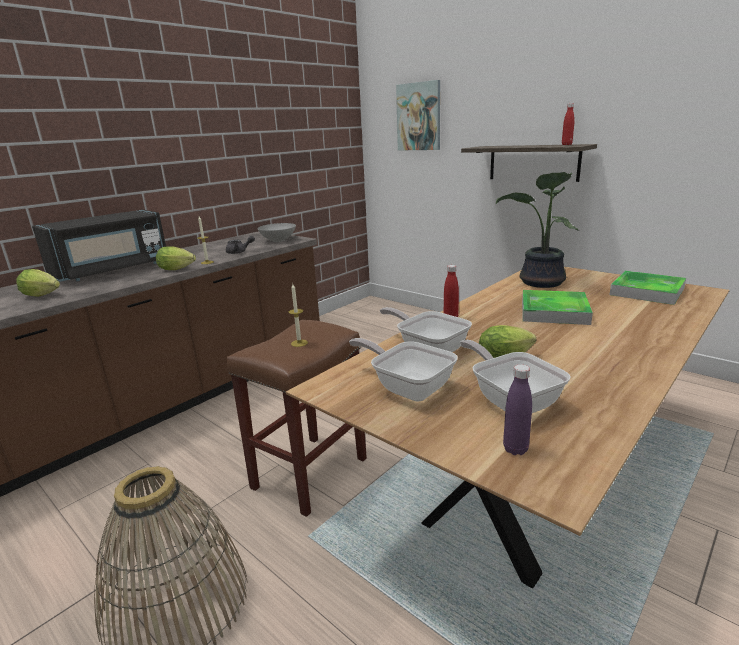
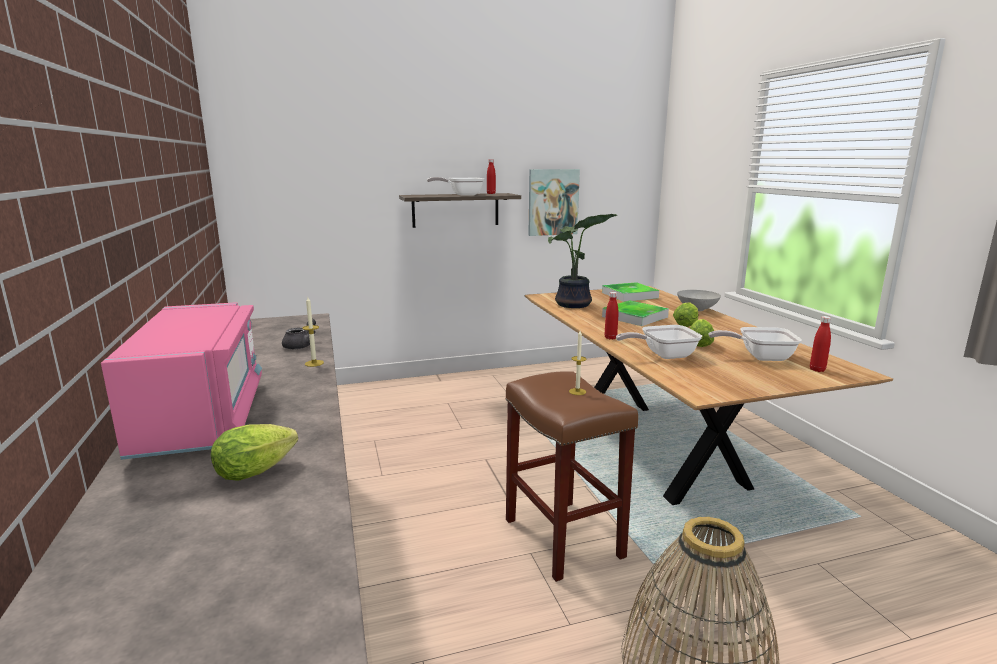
camera: 60 degrees left, 5 degrees down
black microwave [32,210,166,282] -> pink microwave [101,302,262,460]
lettuce [156,246,196,270] -> lettuce moved to [673,302,698,327]
grey bowl [258,223,296,242] -> grey bowl moved to [677,290,721,311]
frying pan [349,338,458,401] -> frying pan moved to [427,177,484,196]
picture [396,80,440,151] -> picture moved to [528,169,580,236]
purple bottle [503,364,532,455] -> red bottle [810,316,831,372]

